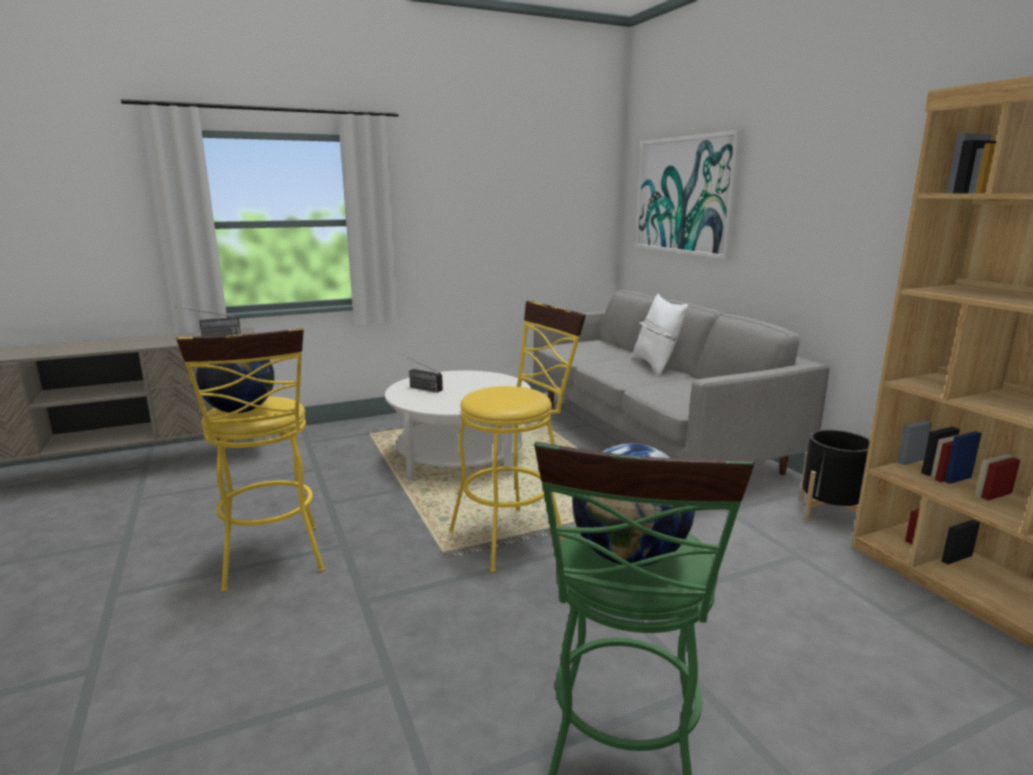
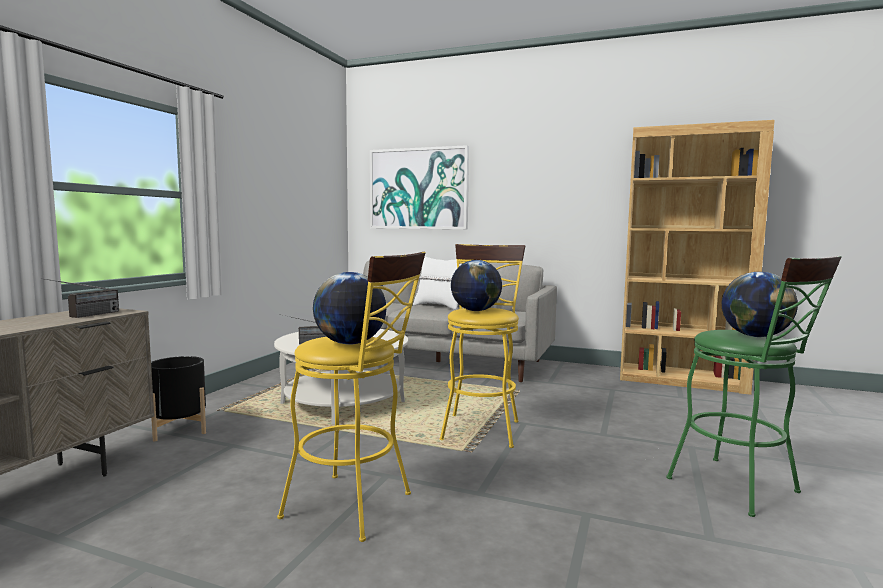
camera: 45 degrees left, 10 degrees down
black planter [799,430,870,522] -> black planter moved to [151,356,206,442]
none -> globe [451,260,502,311]

